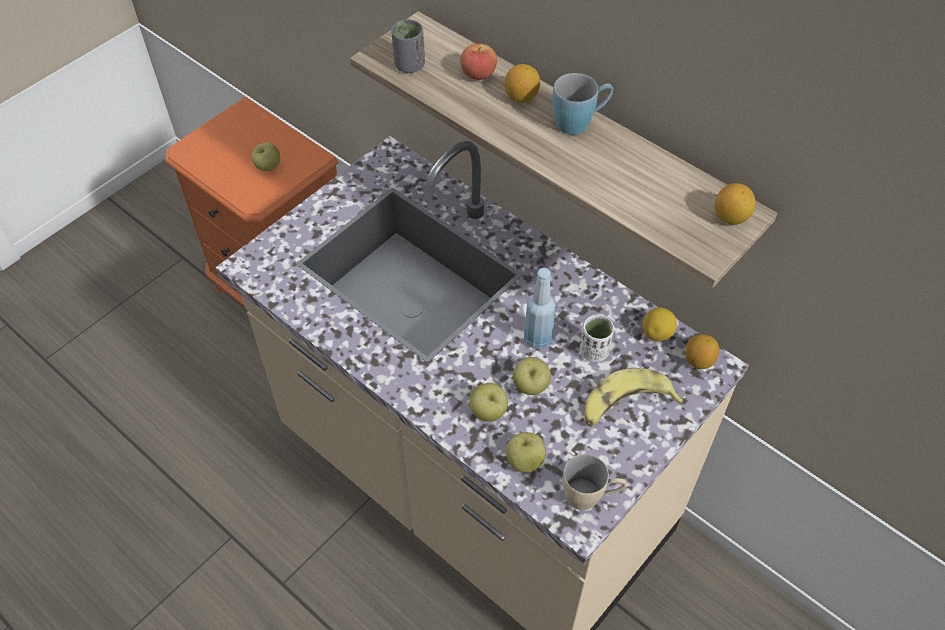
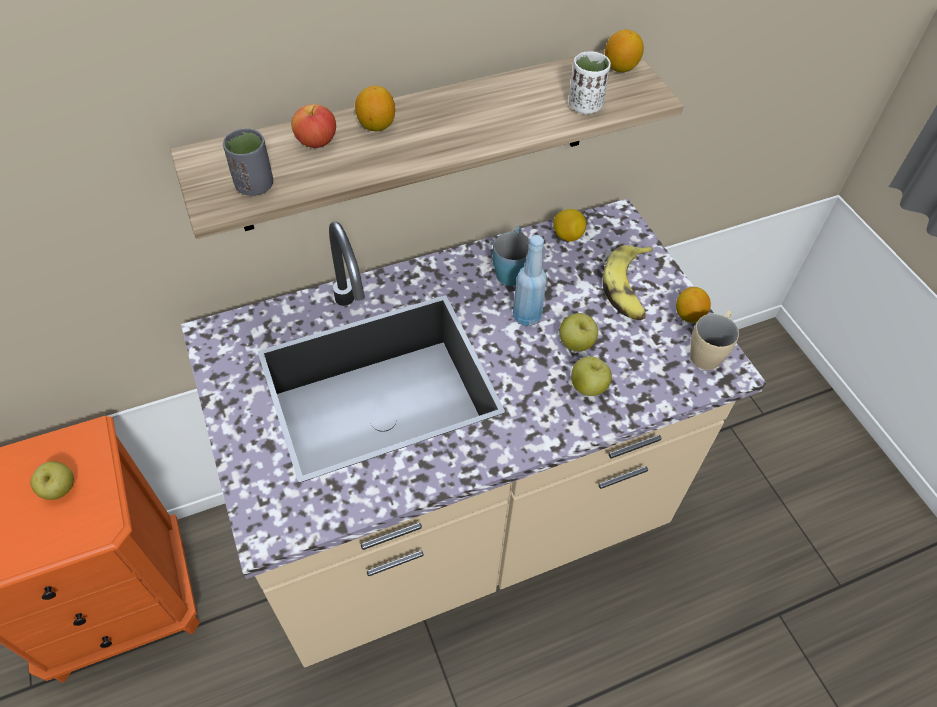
camera: 65 degrees left, 0 degrees up
apple [506,432,546,473] -> none
blue mug [553,73,614,135] -> blue mug moved to [493,226,530,286]
white cup [580,315,614,362] -> white cup moved to [569,51,611,114]
lemon [685,334,719,369] -> lemon moved to [676,287,711,323]

